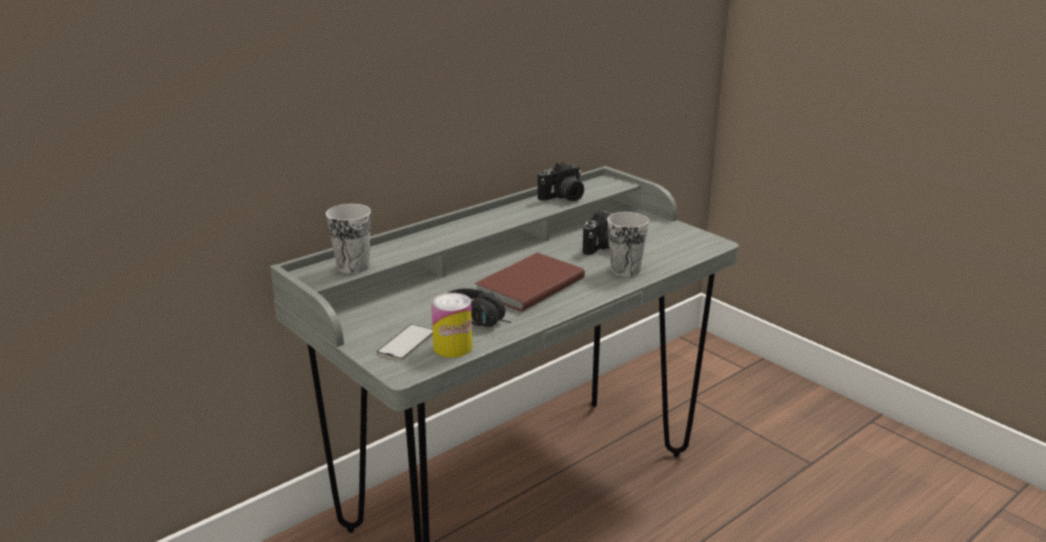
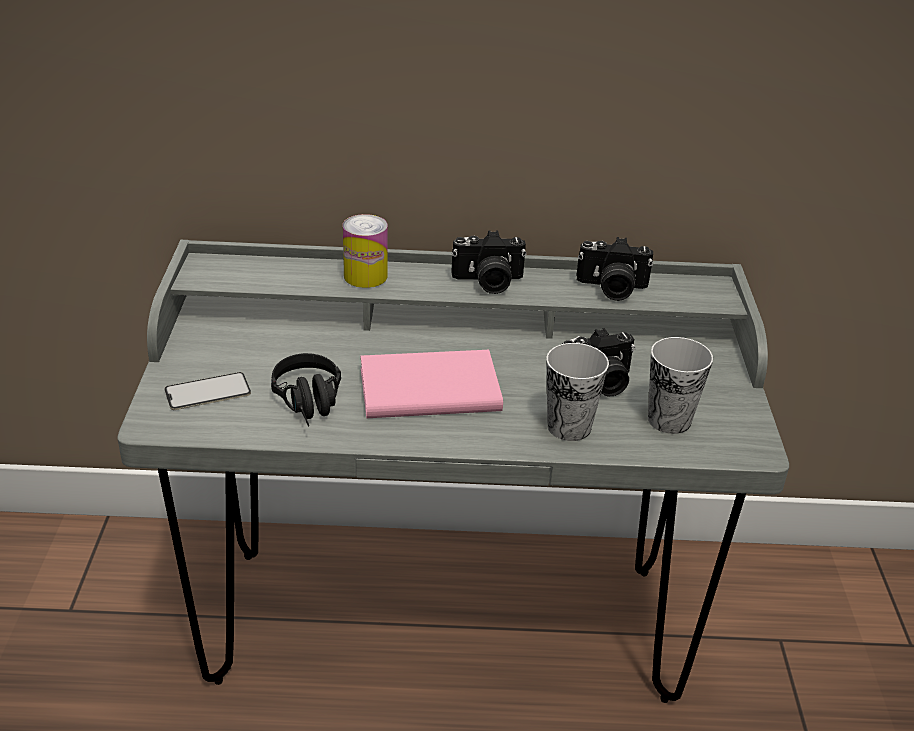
camera: 40 degrees right, 10 degrees up
cup [326,204,371,274] -> cup moved to [648,337,713,434]
can [431,293,472,358] -> can moved to [343,214,388,288]
brown book [475,253,585,312] -> pink book [360,350,503,418]
none -> camera [451,230,527,294]

